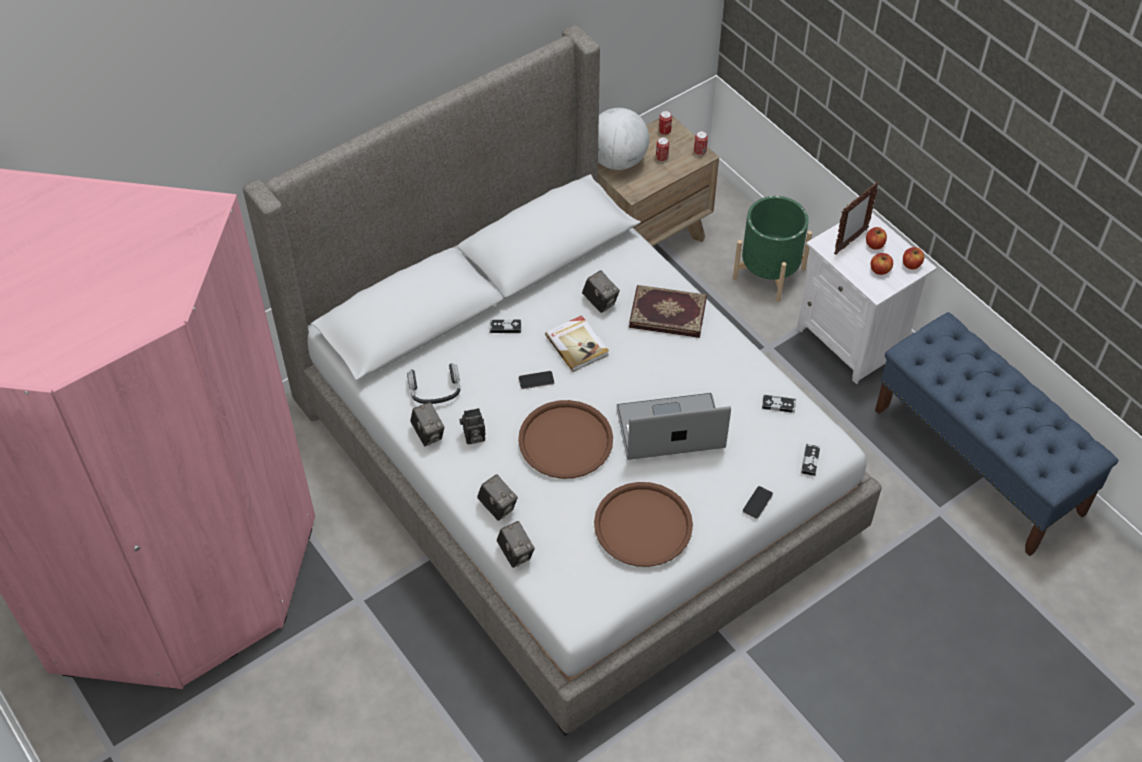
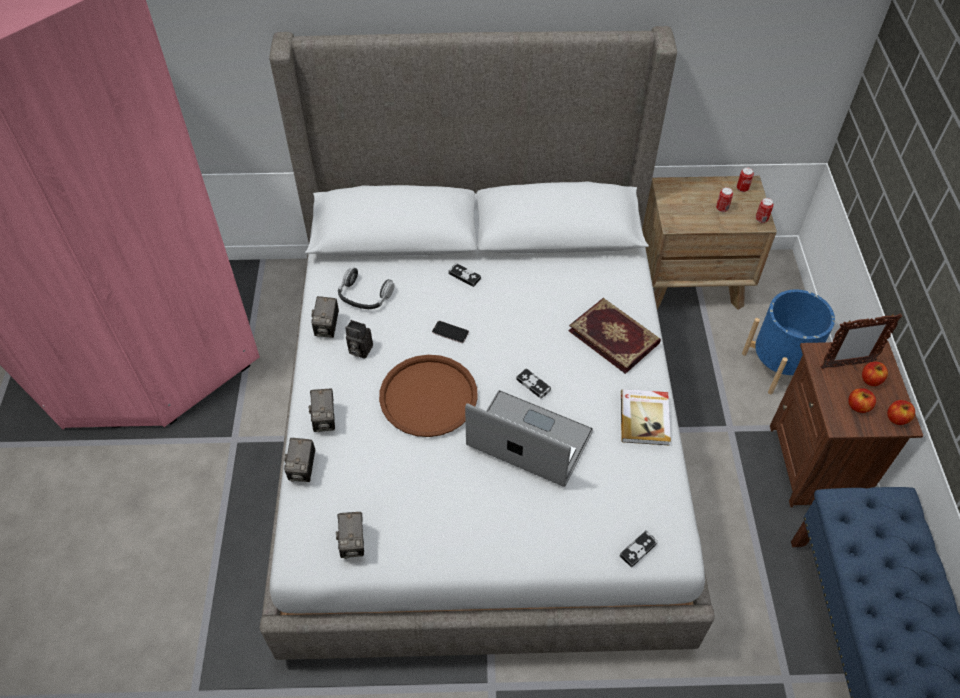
camera: 35 degrees right, 0 degrees up
book [545,315,609,372] -> book moved to [621,389,671,445]
camera [582,270,620,313] -> camera moved to [336,512,364,559]
brown tray [594,482,693,567] -> none
globe [598,108,649,170] -> none
green planter [733,196,812,302] -> blue planter [742,289,835,394]
phone [742,486,773,519] -> none
game controller [762,395,796,413] -> game controller moved to [516,368,551,399]
white nightstand [797,213,937,384] -> brown nightstand [770,341,923,507]

